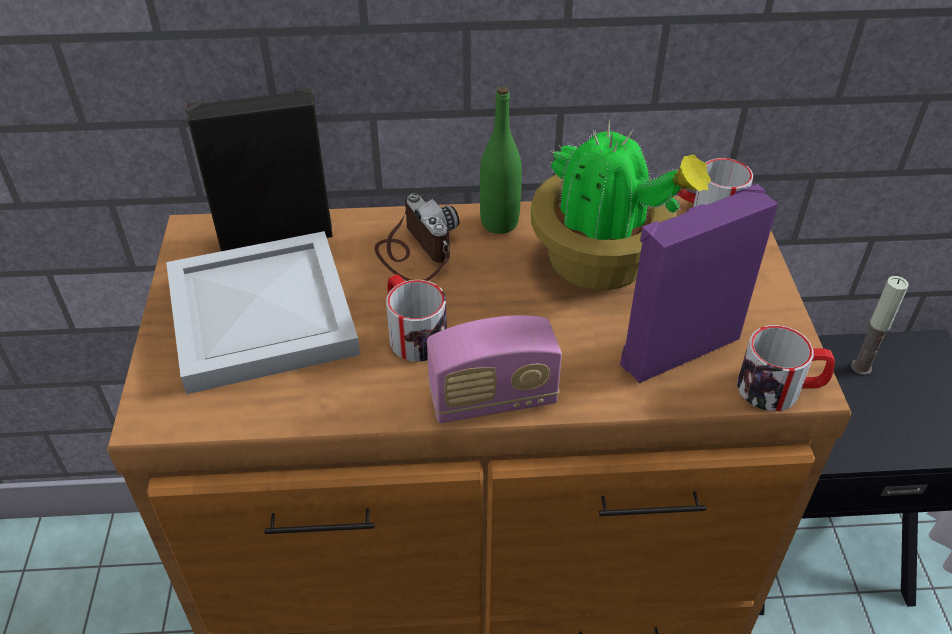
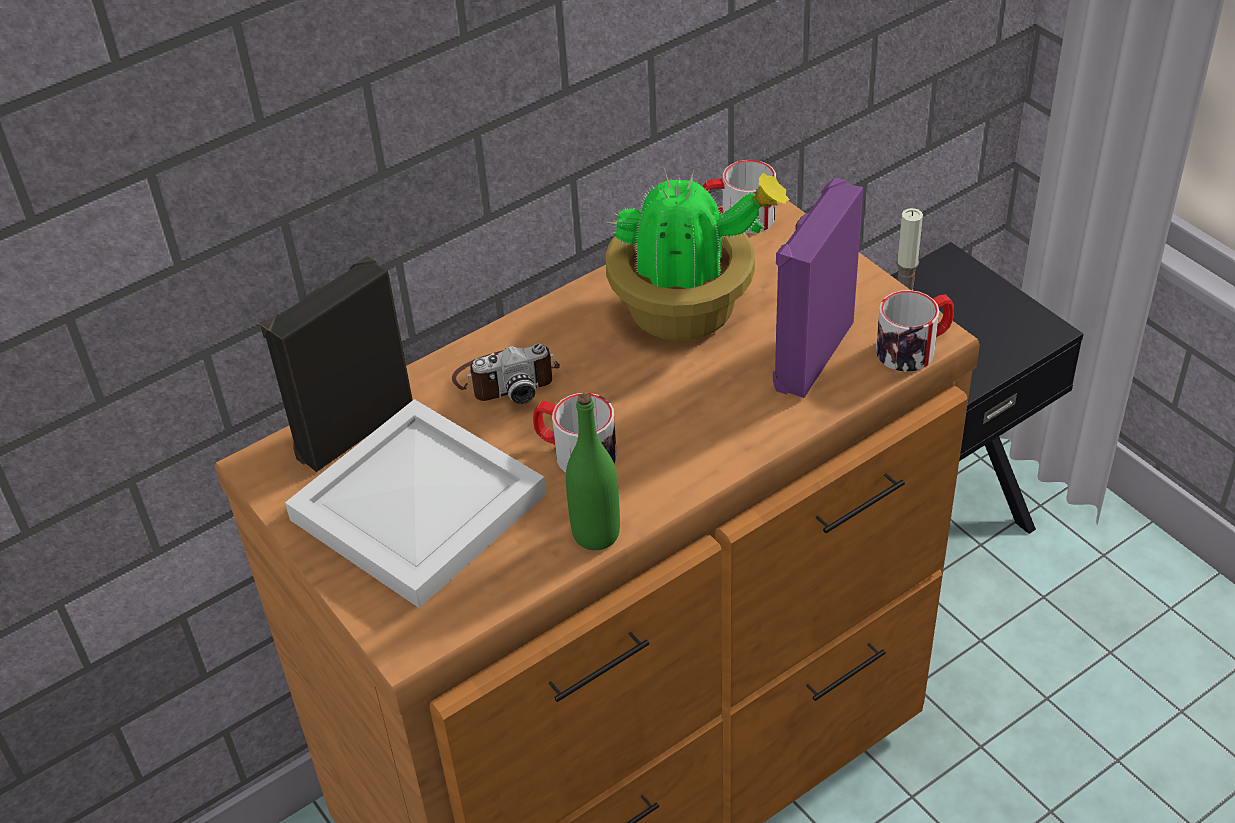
camera: 30 degrees left, 0 degrees up
camera [375,193,459,281] -> camera turned 135 degrees clockwise [452,344,560,404]
radio [427,315,562,423] -> none
green bottle [480,86,522,234] -> green bottle moved to [566,393,620,550]

